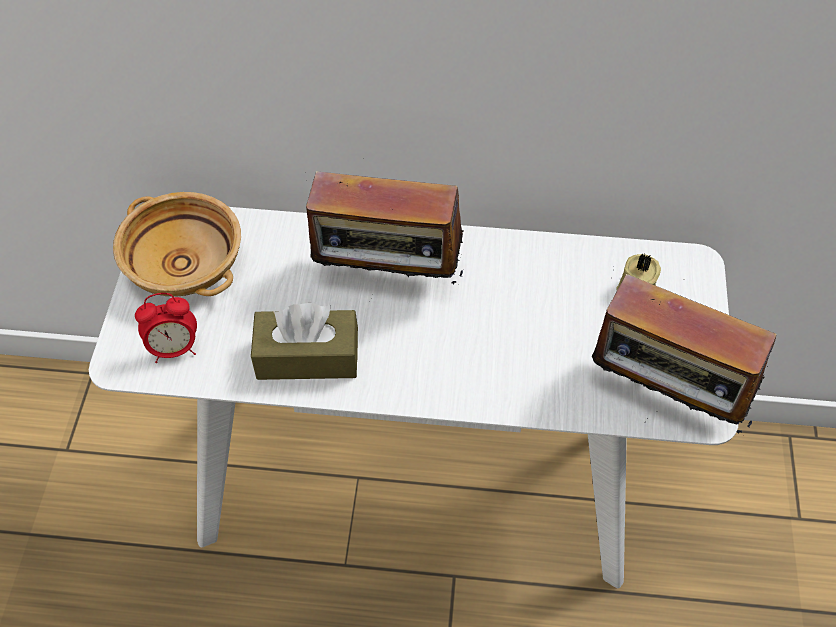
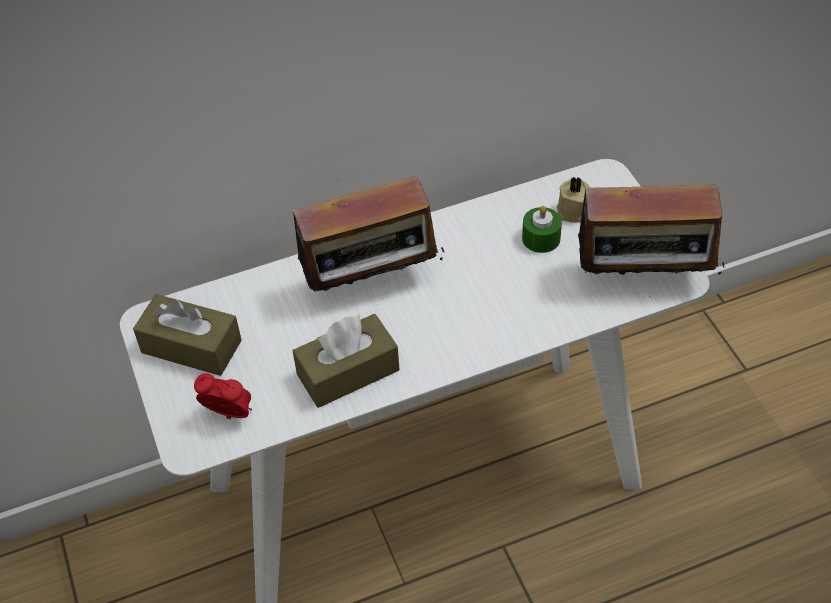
camera: 25 degrees left, 5 degrees down
beige bowl [113,192,241,297] -> brown tissue box [133,294,242,376]
alarm clock [135,293,197,363] -> alarm clock turned 120 degrees counterclockwise [194,373,252,419]
none -> green candle [522,206,562,253]

